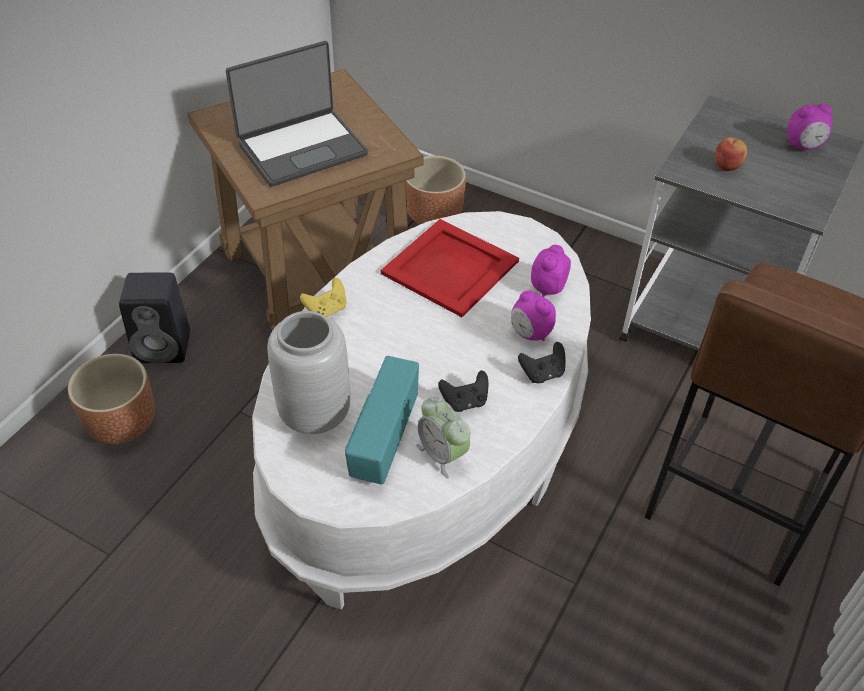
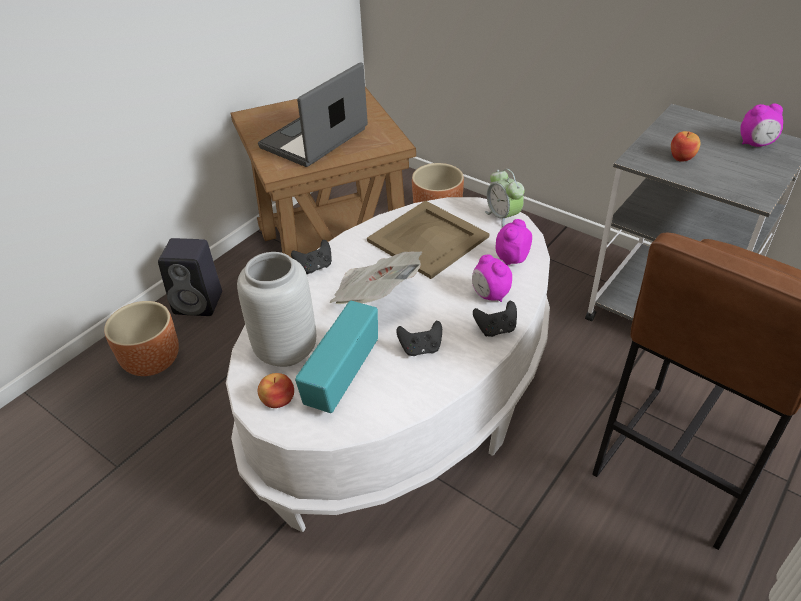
camera: 10 degrees right, 5 degrees down
laptop [226,41,368,187] -> laptop turned 150 degrees clockwise [258,62,368,167]
yellow game controller [300,278,346,317] -> black game controller [291,240,332,274]
red tray [381,219,519,317] -> beige tray [367,200,489,279]
alarm clock [416,397,470,479] -> alarm clock moved to [485,169,525,228]
none -> apple [258,373,294,408]
none -> newspaper [329,251,422,304]

